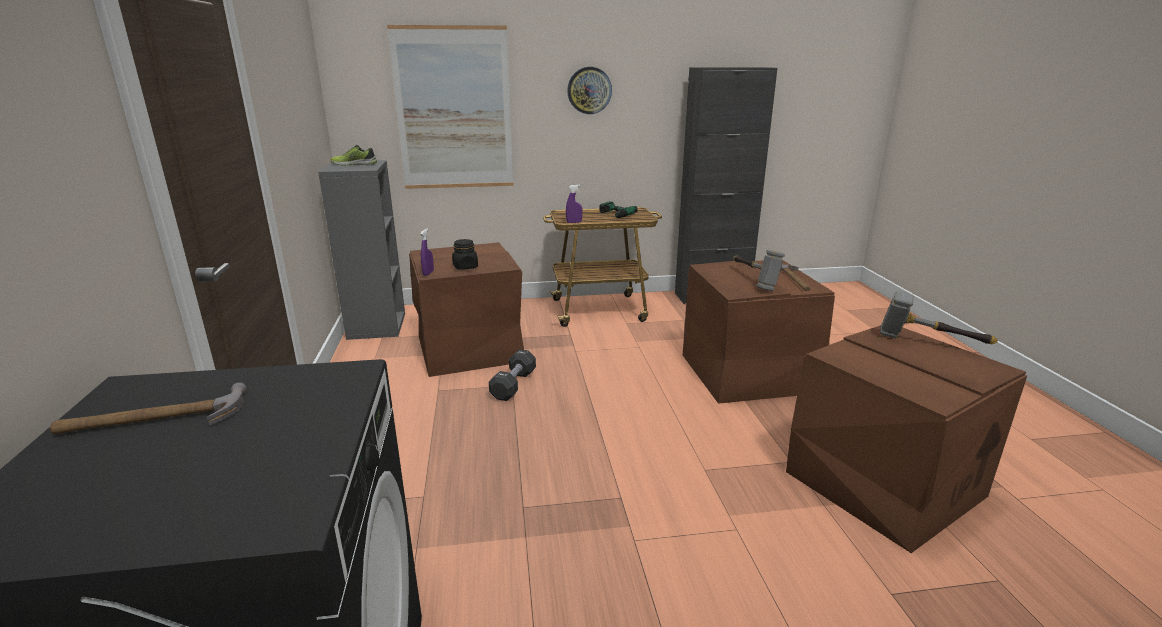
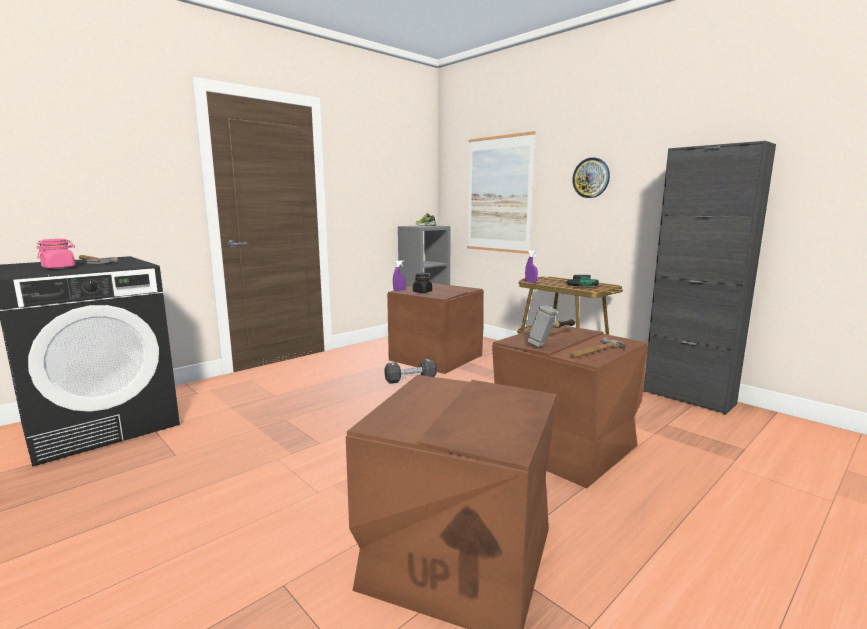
camera: 55 degrees right, 10 degrees down
hammer [880,291,998,344] -> none
none -> pink jar [37,239,75,269]

